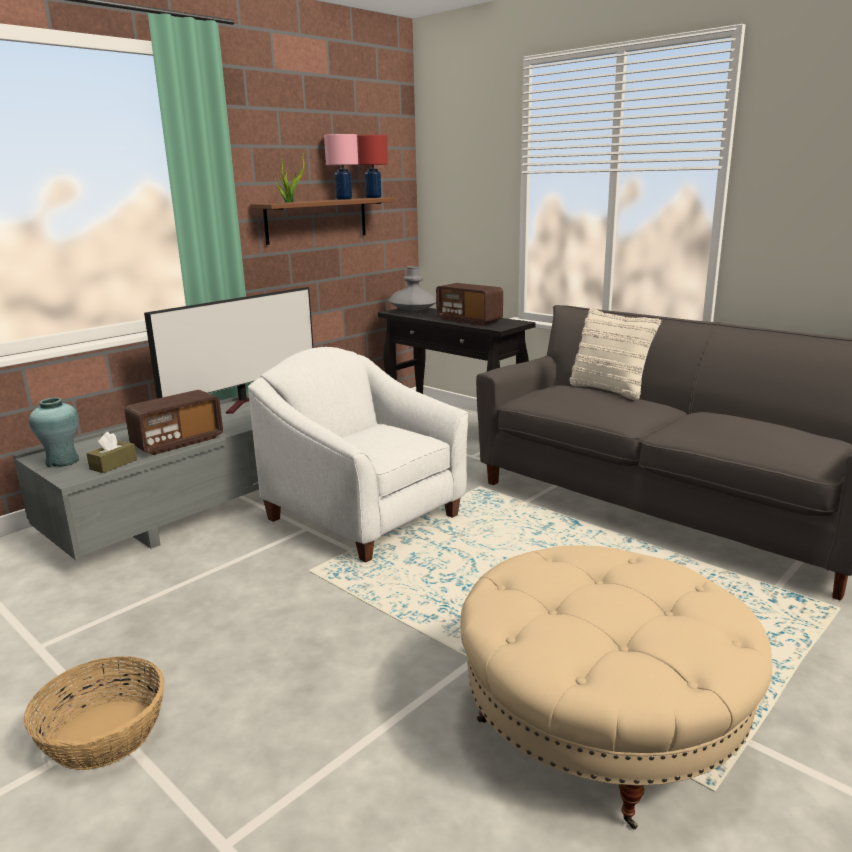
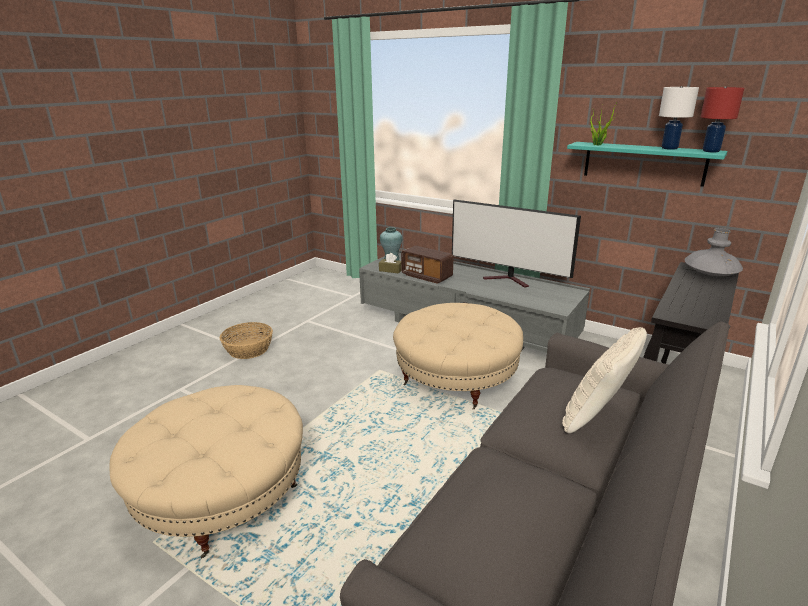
camera: 80 degrees right, 5 degrees up
white armchair [248,347,469,563] -> beige ottoman [393,303,523,410]
brown shelf [250,198,395,245] -> turquoise shelf [567,142,728,187]
pink table lamp [324,134,358,200] -> white table lamp [659,86,699,150]
radio [436,283,503,326] -> none

